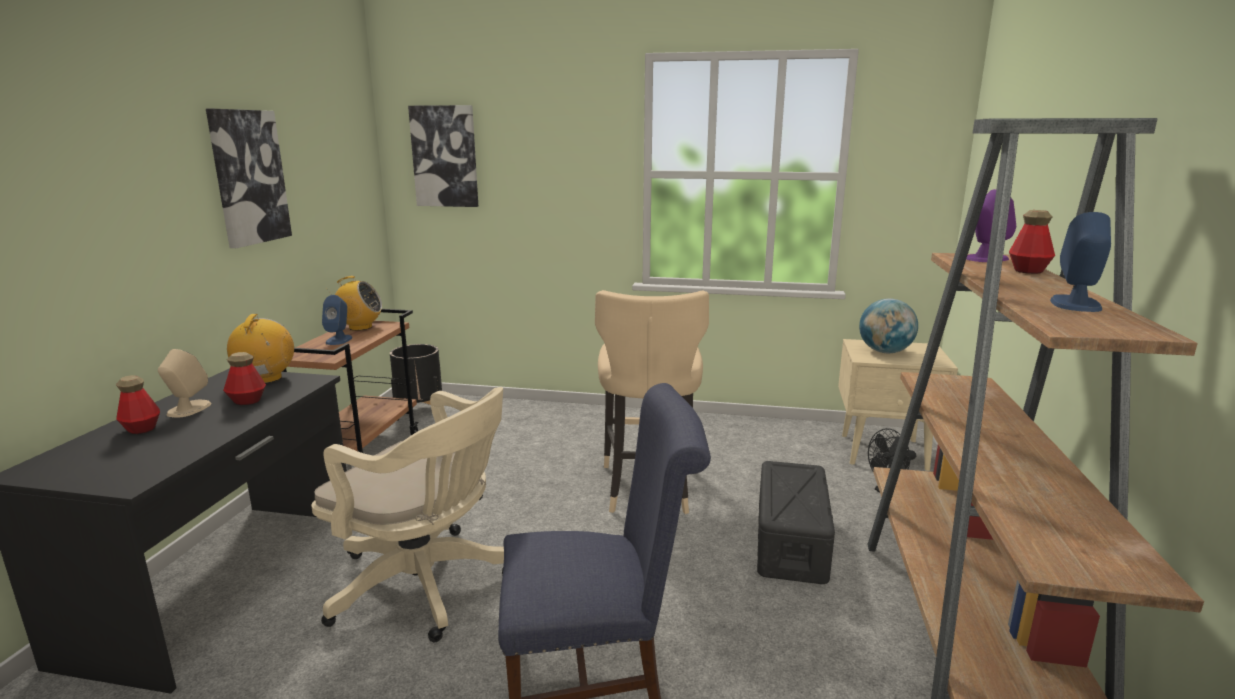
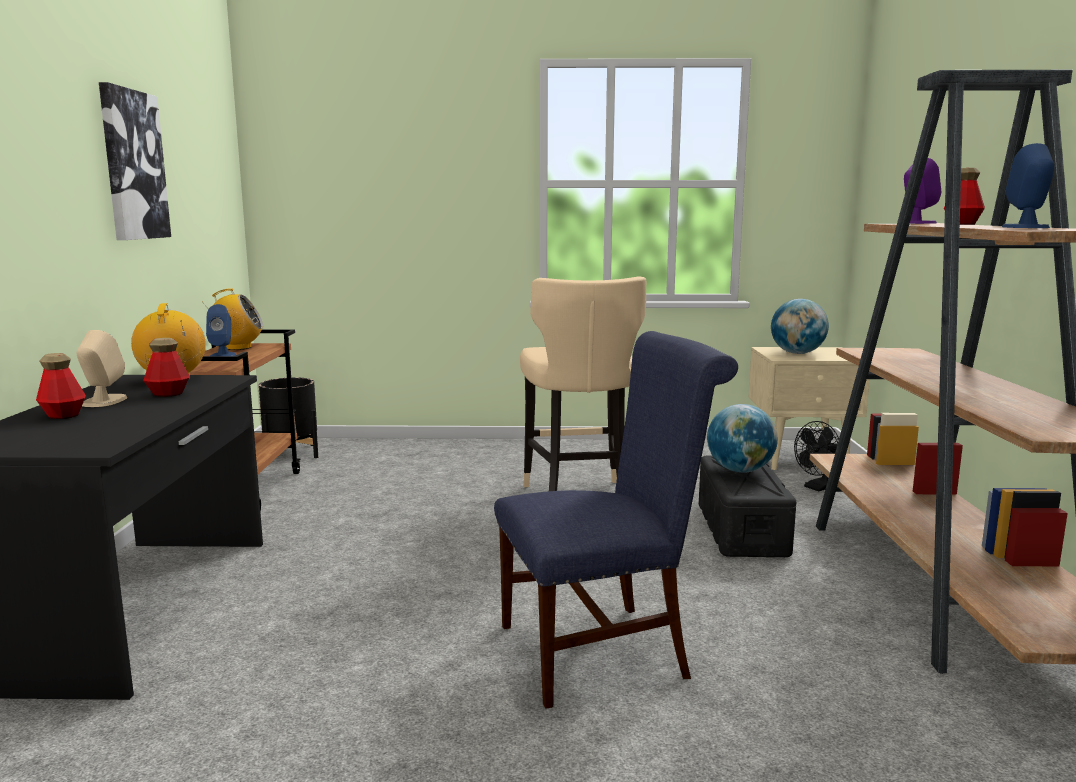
camera: 10 degrees left, 5 degrees down
beige office chair [311,387,504,642] -> none
picture [408,105,478,207] -> none
none -> globe [707,404,778,473]

